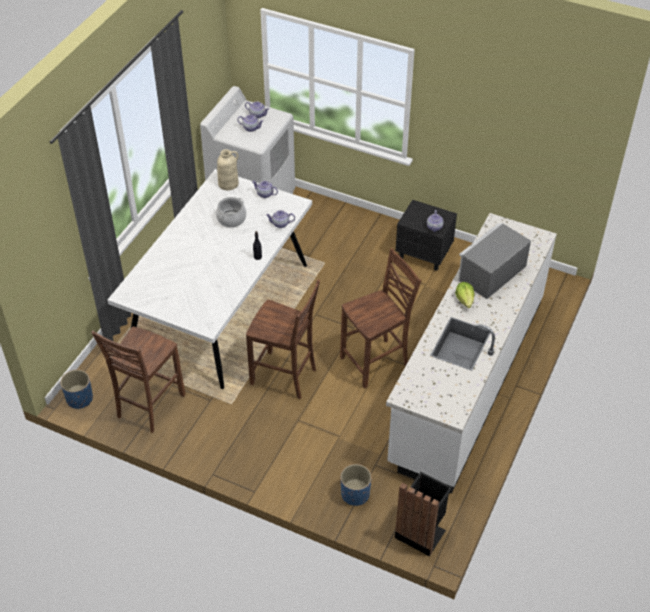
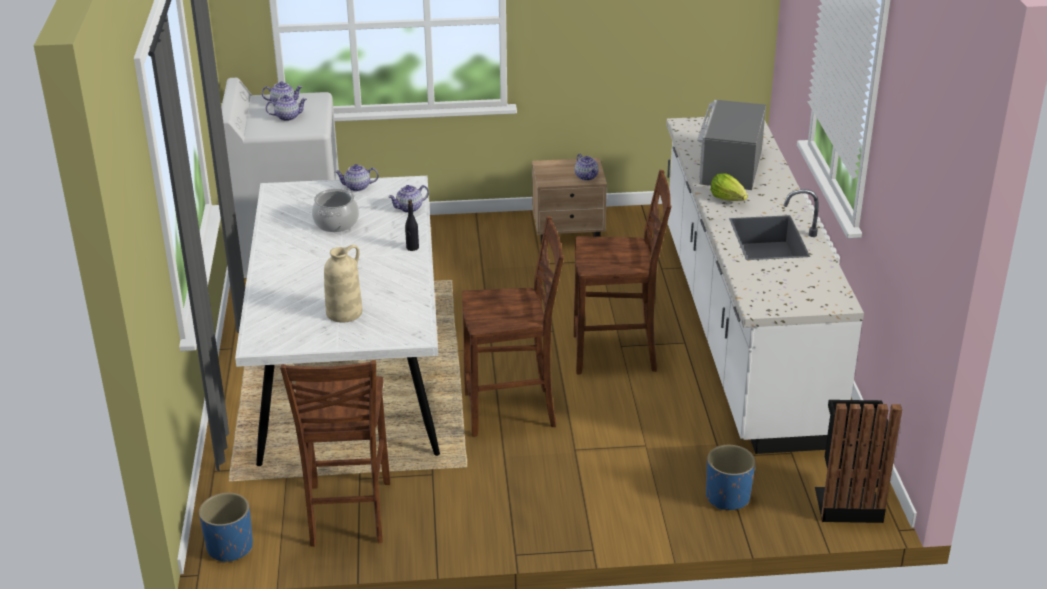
camera: 30 degrees left, 15 degrees down
beige vase [217,149,239,190] -> beige vase moved to [324,245,362,323]
brown chair [340,248,421,389] -> brown chair turned 60 degrees clockwise [573,170,672,375]
black nightstand [395,200,457,271] -> beige nightstand [532,158,607,242]

